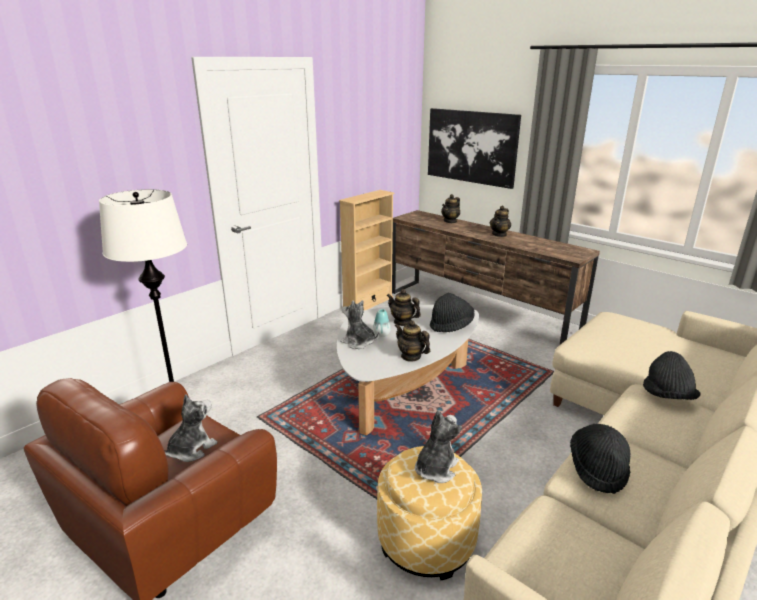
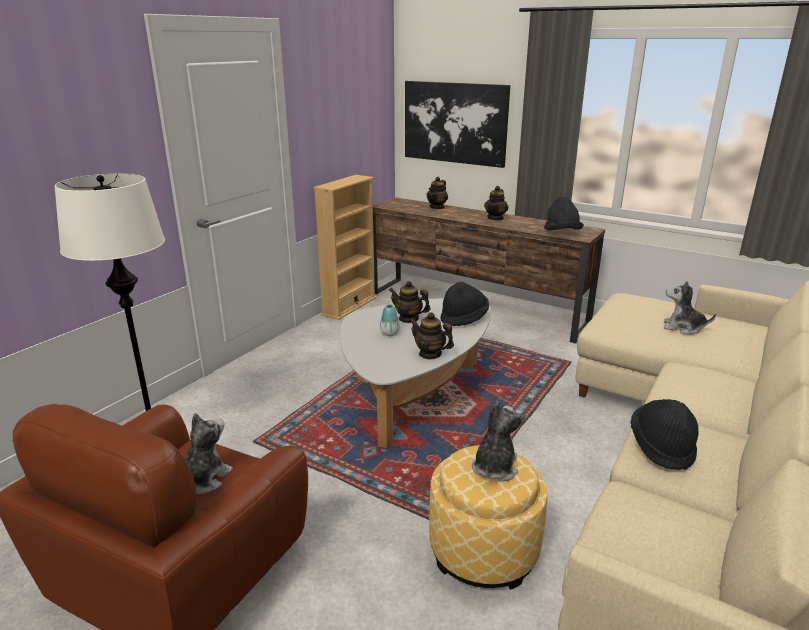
camera: 10 degrees left, 0 degrees up
plush toy [340,300,379,349] -> plush toy moved to [664,281,716,335]
black hat [643,351,701,400] -> black hat moved to [544,197,583,230]

